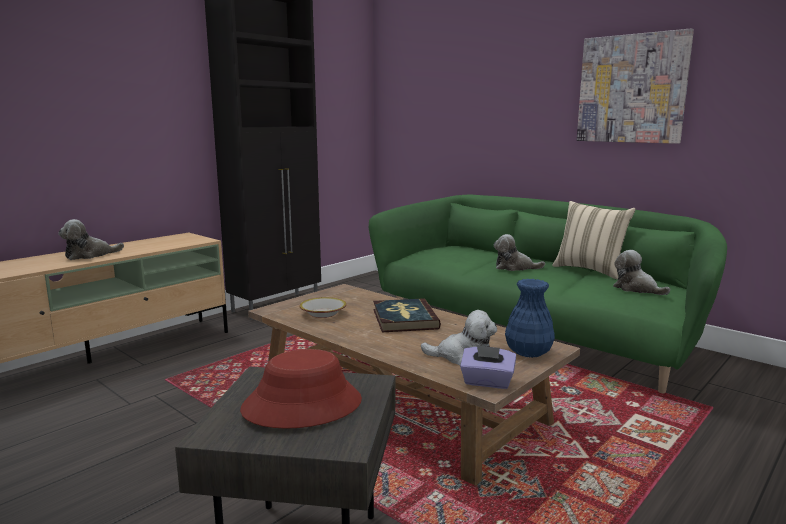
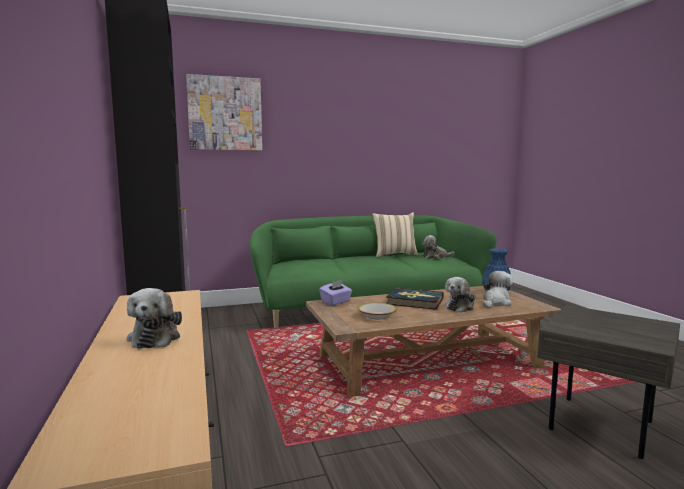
camera: 60 degrees left, 5 degrees down
red hat [240,349,362,429] -> none
purple tissue box [460,345,516,389] -> purple tissue box moved to [319,280,352,306]
plush toy [494,234,545,271] -> plush toy moved to [445,277,476,313]
picture [577,28,694,144] -> picture moved to [186,74,262,150]

